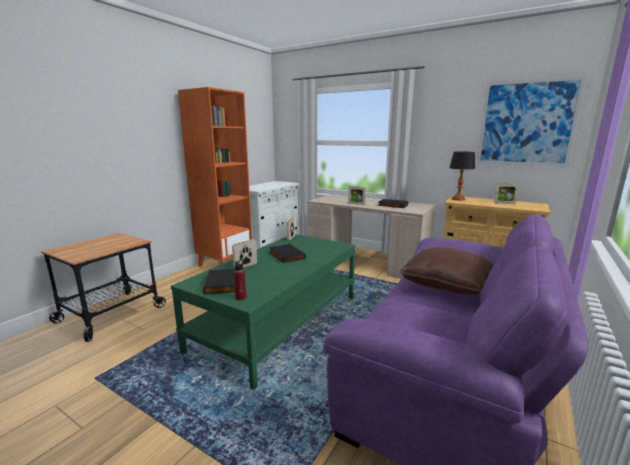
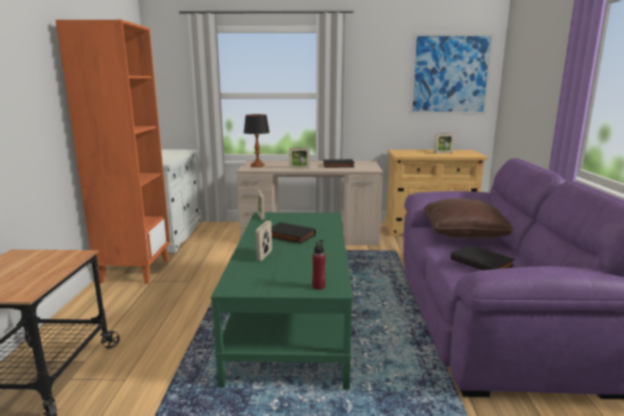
camera: 30 degrees left, 0 degrees up
black book [203,269,235,295] -> black book moved to [451,245,515,270]
table lamp [450,151,475,201] -> table lamp moved to [244,114,270,167]

